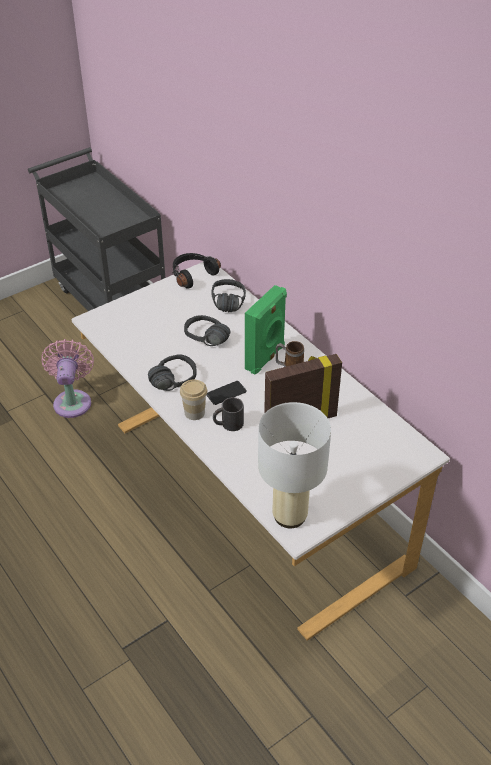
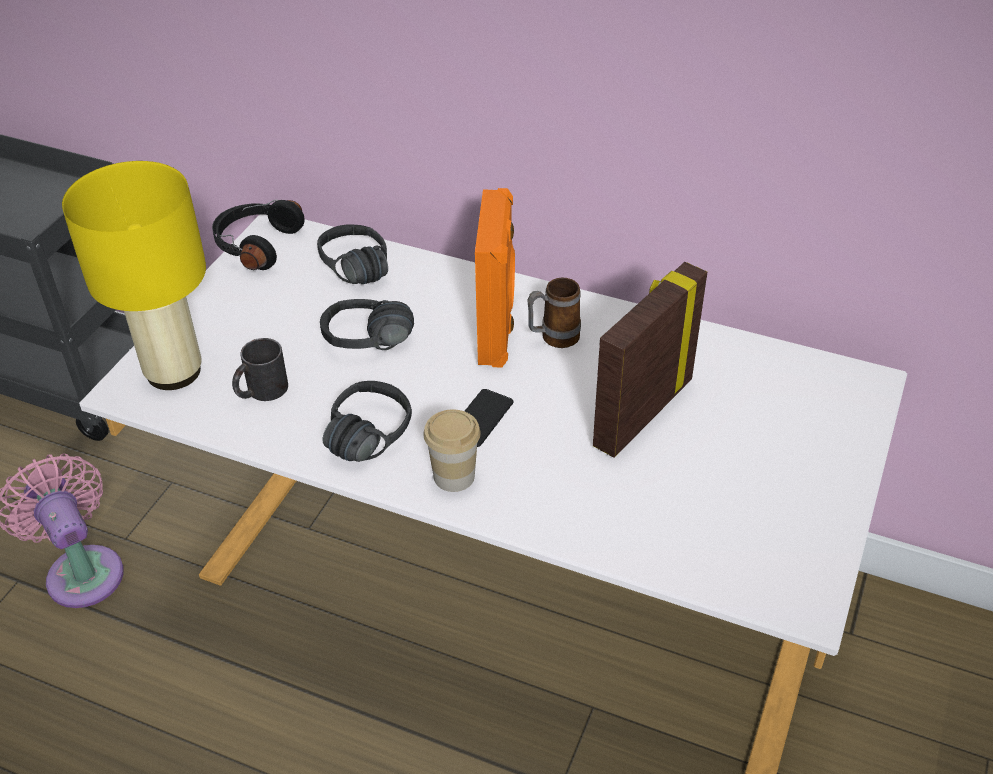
camera: 30 degrees left, 0 degrees up
black mug [213,397,244,431] -> black mug moved to [232,338,288,401]
green speaker [245,285,287,375] -> orange speaker [475,188,515,368]
white table lamp [258,402,331,528] -> none
none -> yellow table lamp [62,161,206,390]

